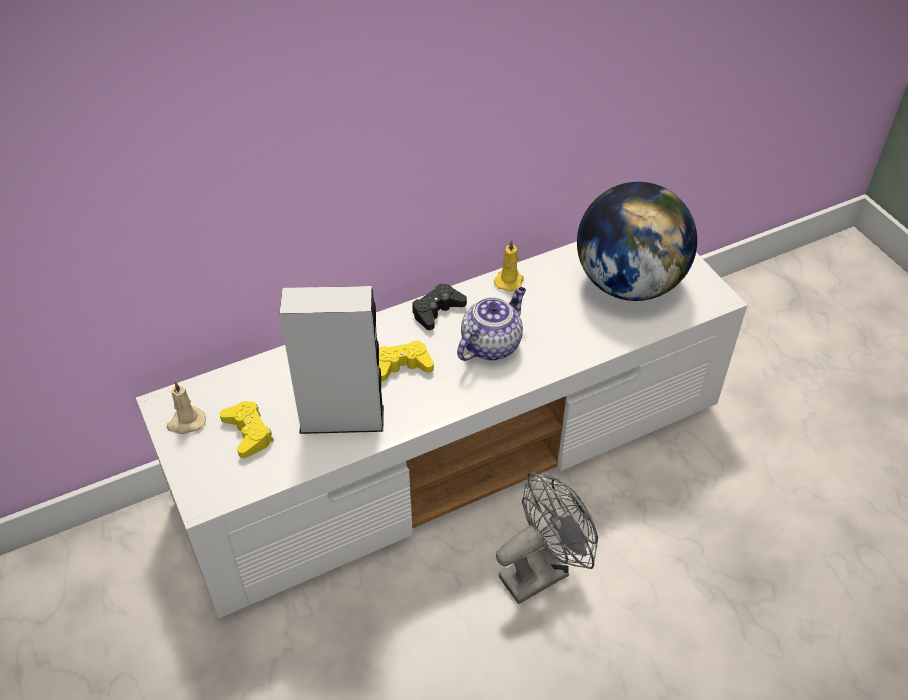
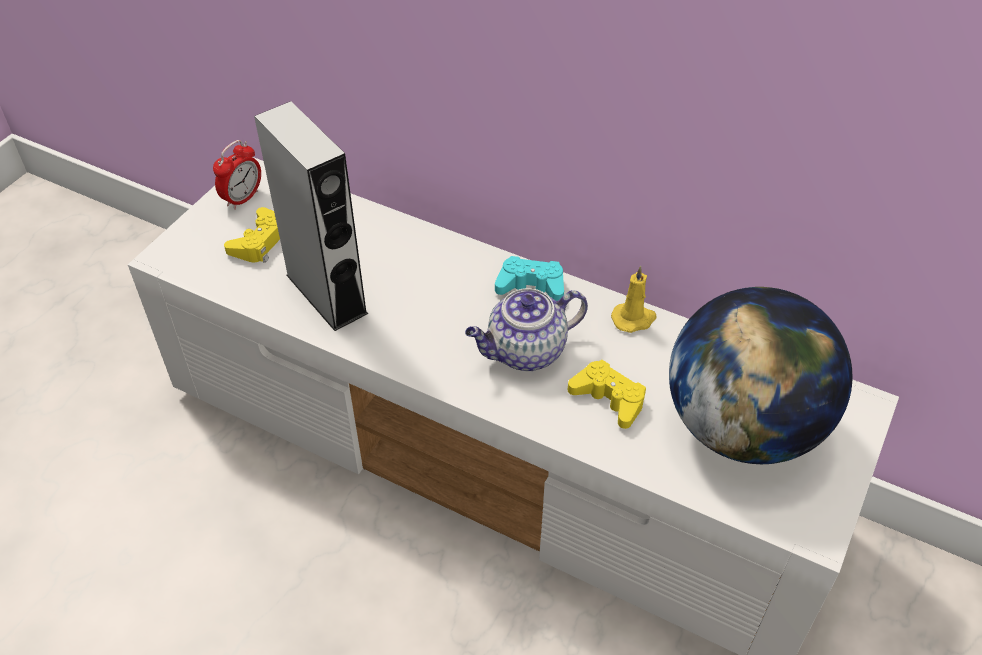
camera: 55 degrees right, 0 degrees up
beige candle [167,381,206,434] -> alarm clock [213,140,261,210]
yellow game controller [379,340,434,381] -> yellow game controller moved to [568,360,646,429]
black game controller [412,283,467,330] -> turquoise game controller [495,256,564,301]
teapot [457,287,526,361] -> teapot turned 150 degrees clockwise [465,288,588,372]
grey fan [496,472,598,604] -> none

